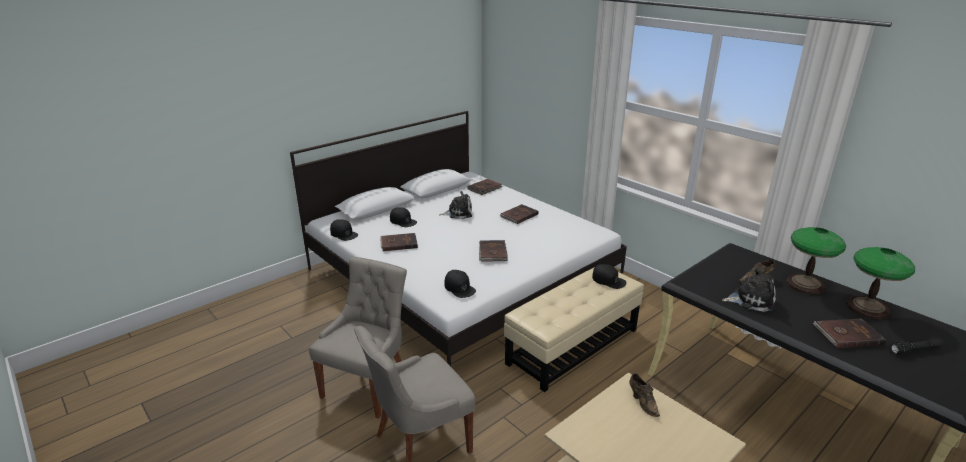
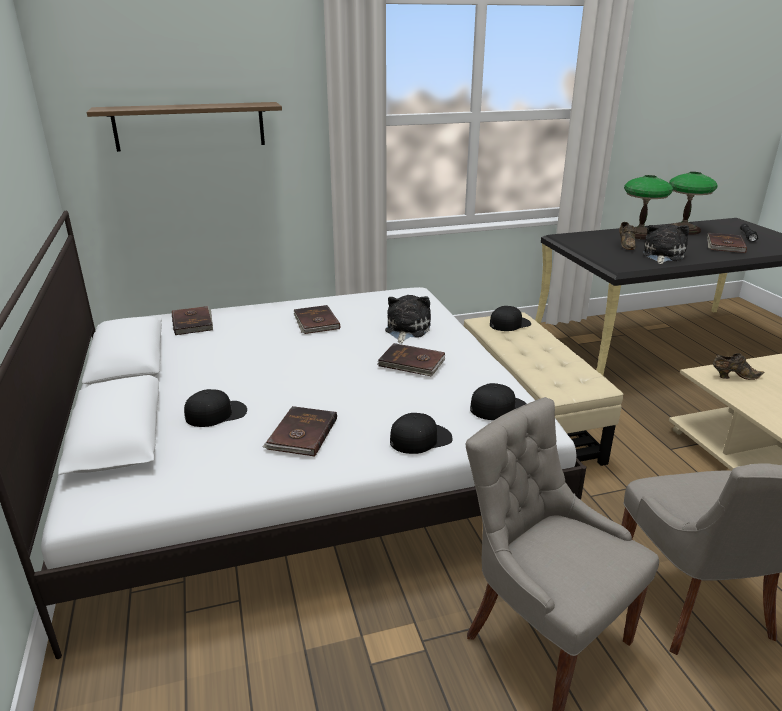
camera: 65 degrees left, 0 degrees up
black cap [330,219,358,241] -> black cap moved to [390,413,452,454]
plush toy [439,191,472,219] -> plush toy moved to [385,295,431,344]
none -> shelf [87,102,282,152]

